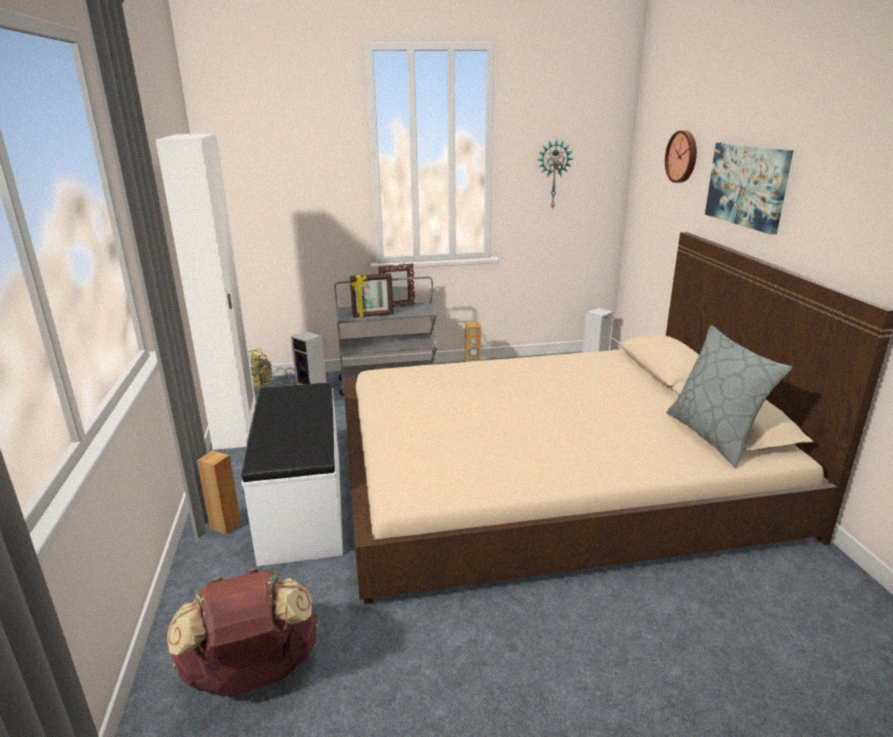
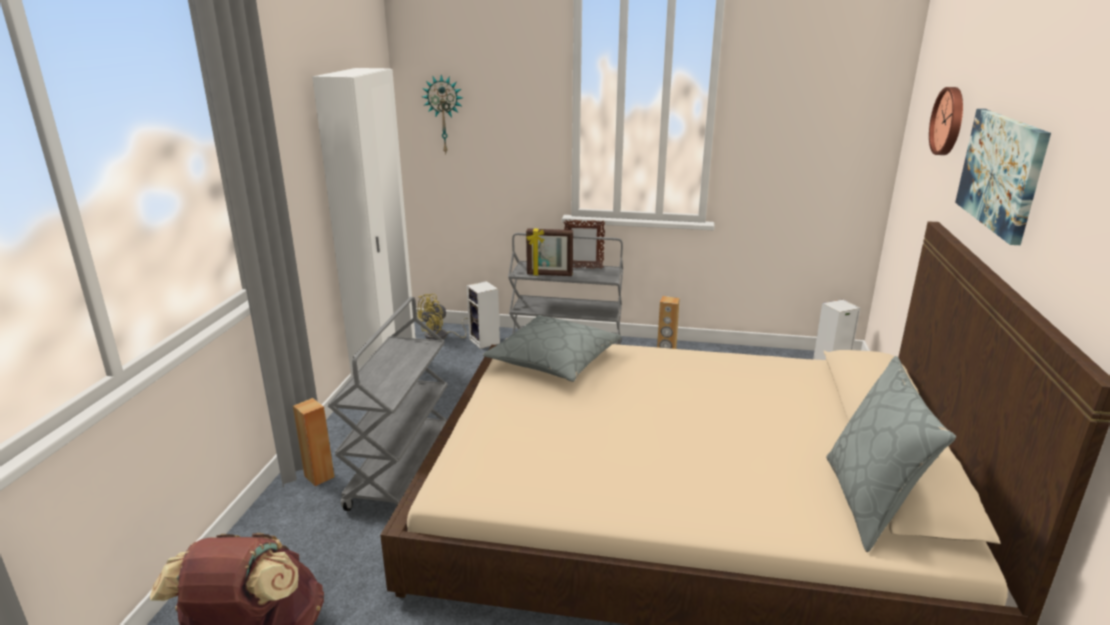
camera: 20 degrees right, 0 degrees up
white bench [241,383,343,566] -> grey cart [328,297,447,511]
wall clock [538,139,573,210] -> wall clock moved to [422,75,463,154]
none -> grey pillow [483,315,622,382]

